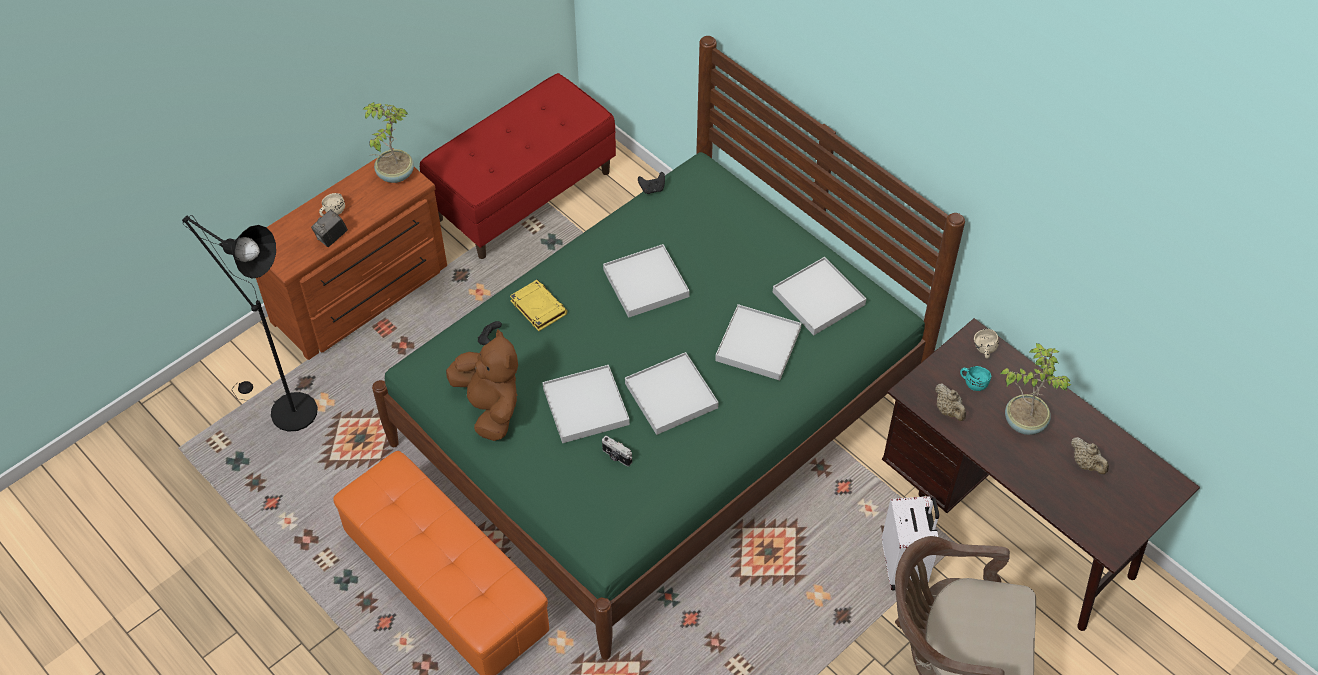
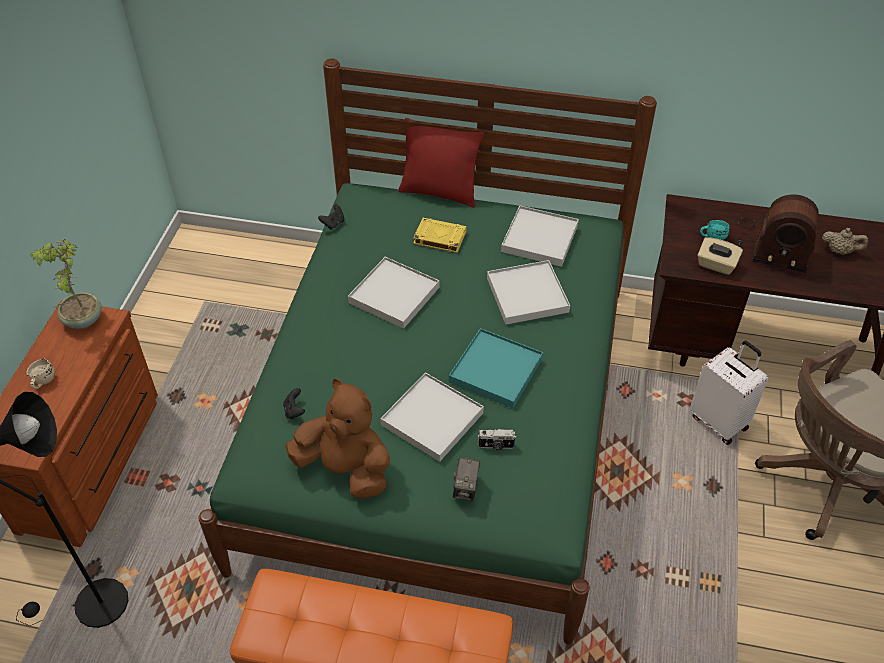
camera: 35 degrees left, 5 degrees down
camera [311,209,348,247] -> camera moved to [453,457,480,501]
red bench [420,73,616,259] -> none
yellow book [510,280,567,331] -> yellow book moved to [413,218,467,253]
white tray [625,352,719,435] -> turquoise tray [449,328,543,408]
beige teapot [935,384,966,421] -> beige tissue box [697,237,743,275]
beige mug [974,328,999,359] -> none
potted plant [1001,343,1072,435] -> radio [737,194,819,273]
none -> red pillow [398,118,484,207]

